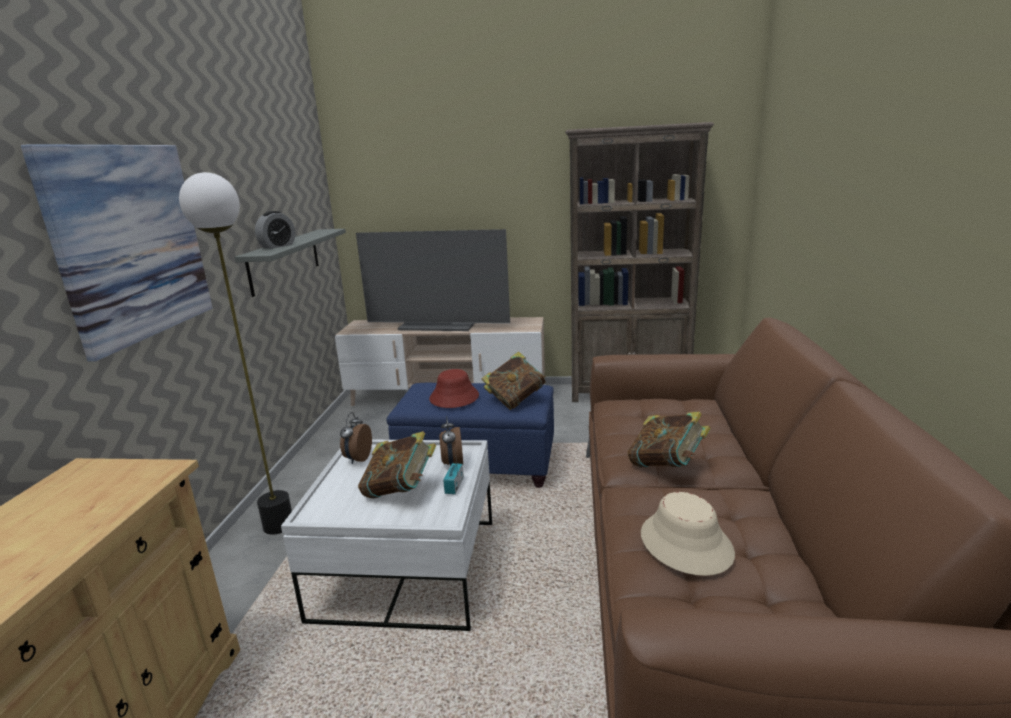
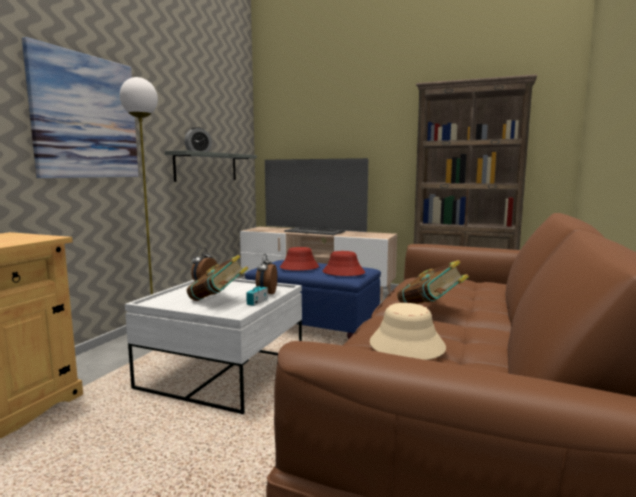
camera: 15 degrees right, 10 degrees down
book [481,351,545,410] -> red hat [323,251,365,276]

